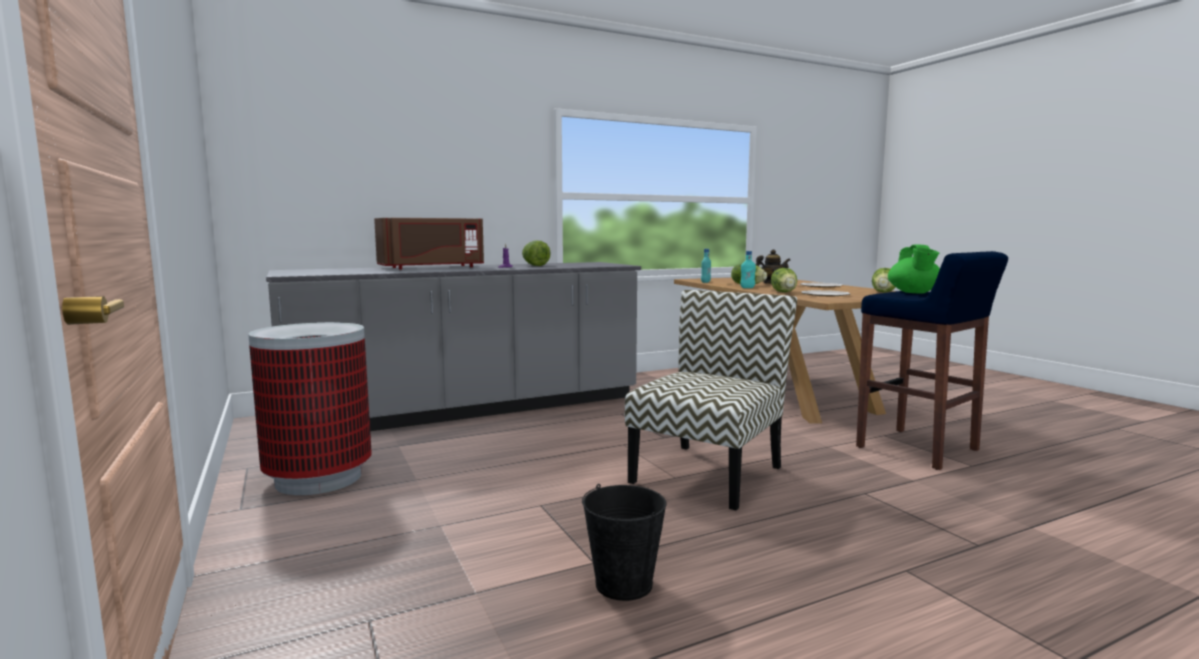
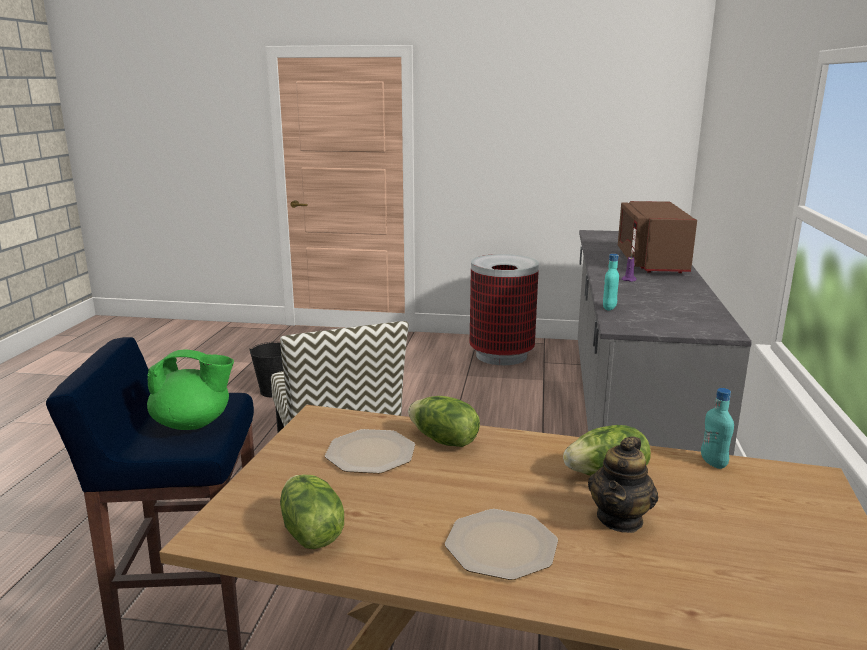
camera: 125 degrees right, 10 degrees up
lettuce [522,240,551,266] -> none
turquoise bottle [740,251,756,288] -> turquoise bottle moved to [603,254,619,311]
green teapot [888,245,940,293] -> green teapot turned 135 degrees clockwise [147,349,234,430]

